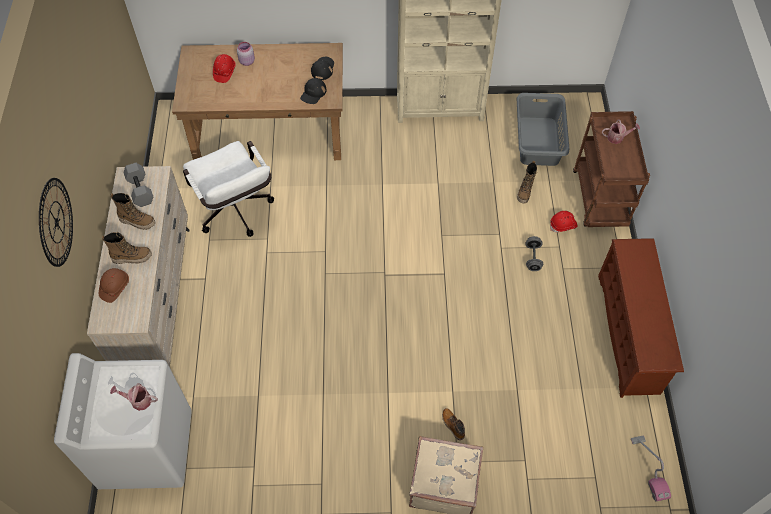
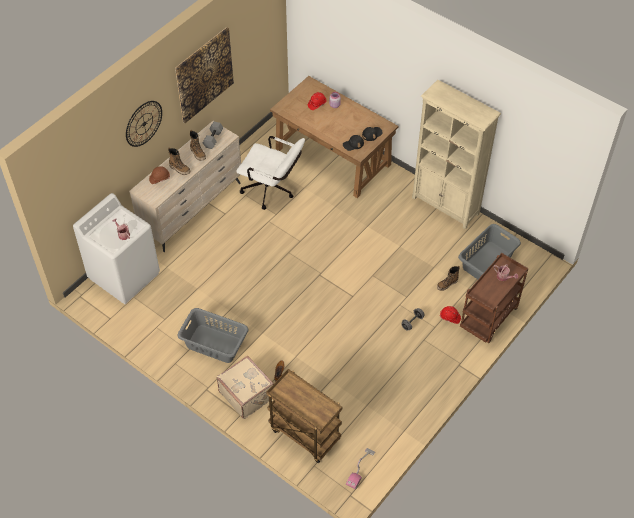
camera: 40 degrees right, 5 degrees down
white office chair [183,141,274,237] -> white office chair turned 75 degrees counterclockwise [236,136,305,210]
brown shoe rack [598,238,684,398] -> none
none -> picture [175,27,234,123]
none -> grey laundry basket [177,308,249,363]
none -> brown cart [266,369,342,463]

